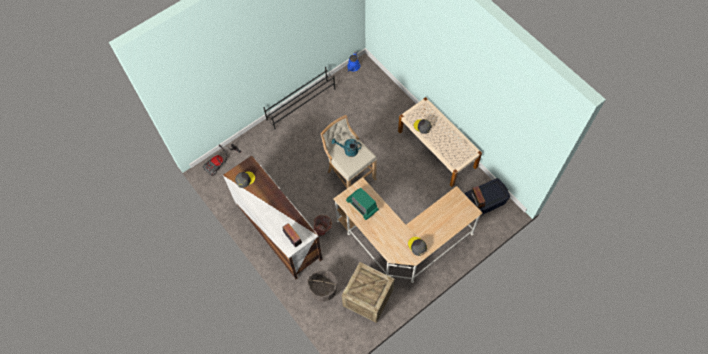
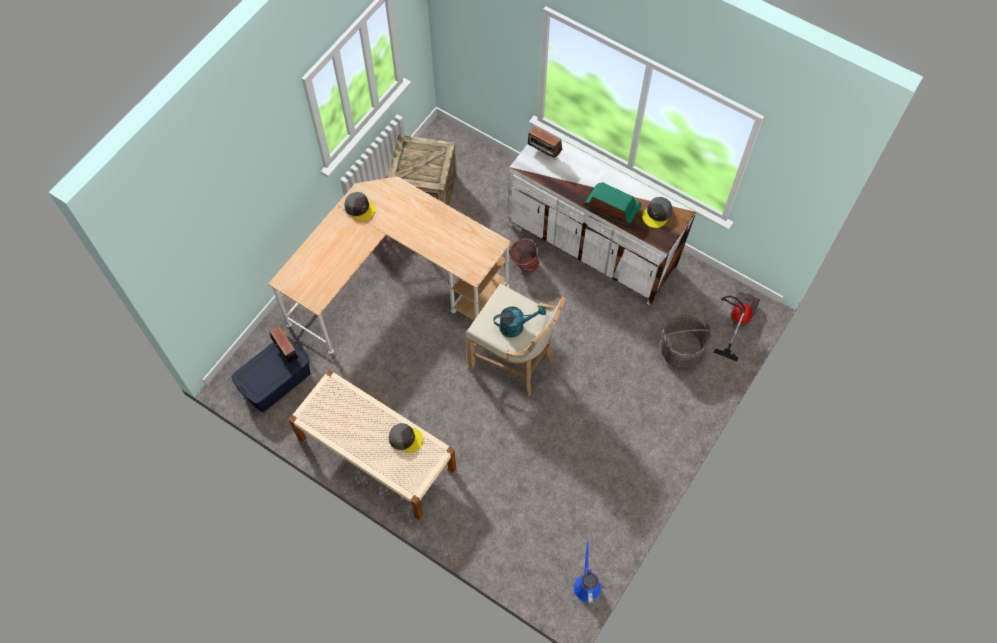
camera: 160 degrees right, 0 degrees up
black shoe rack [263,67,336,129] -> none
grey bucket [307,270,337,302] -> grey bucket moved to [661,315,712,368]
radio [346,188,379,220] -> radio moved to [584,182,641,226]

